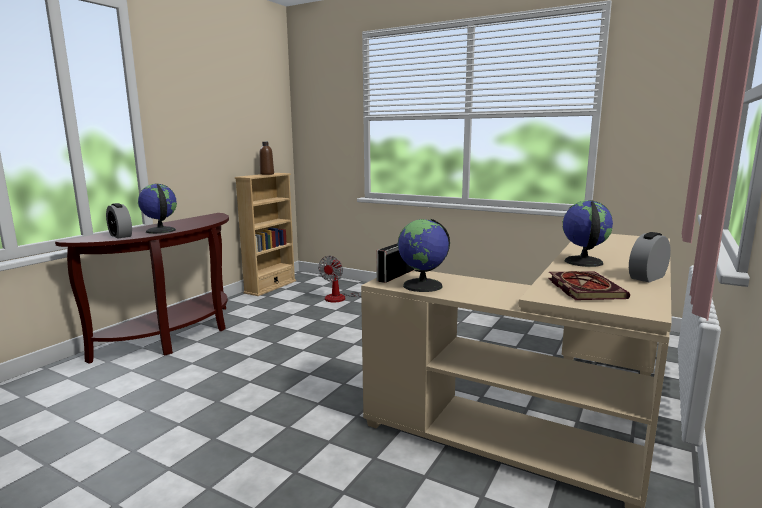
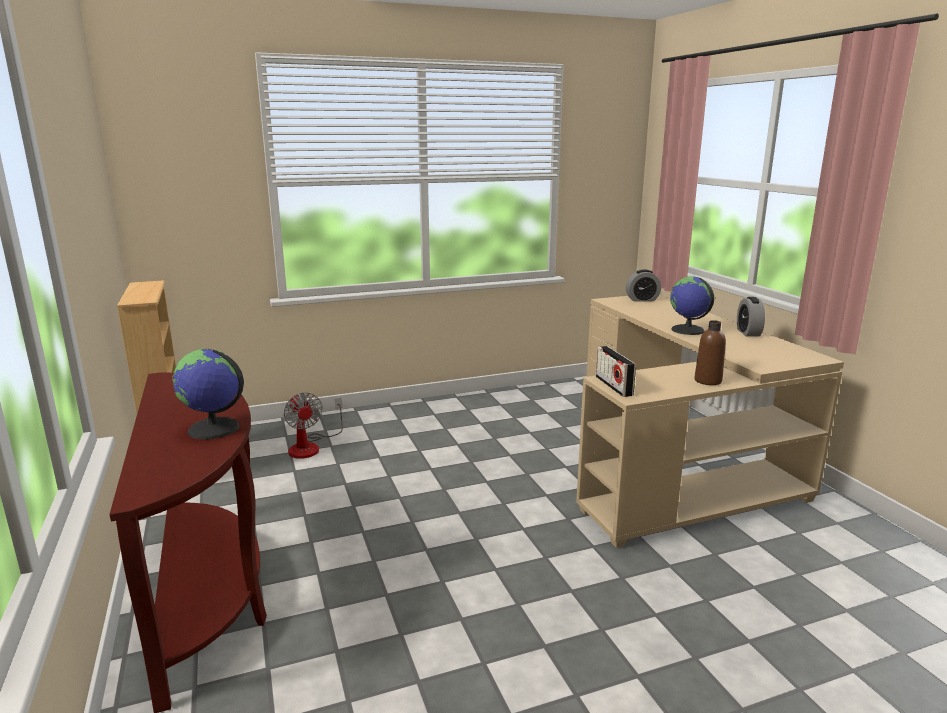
camera: 50 degrees left, 5 degrees up
alarm clock [106,203,132,238] -> alarm clock moved to [626,269,661,302]
brown bottle [260,142,274,175] -> brown bottle moved to [694,320,726,385]
globe [398,219,450,292] -> none
book [548,271,630,300] -> none

